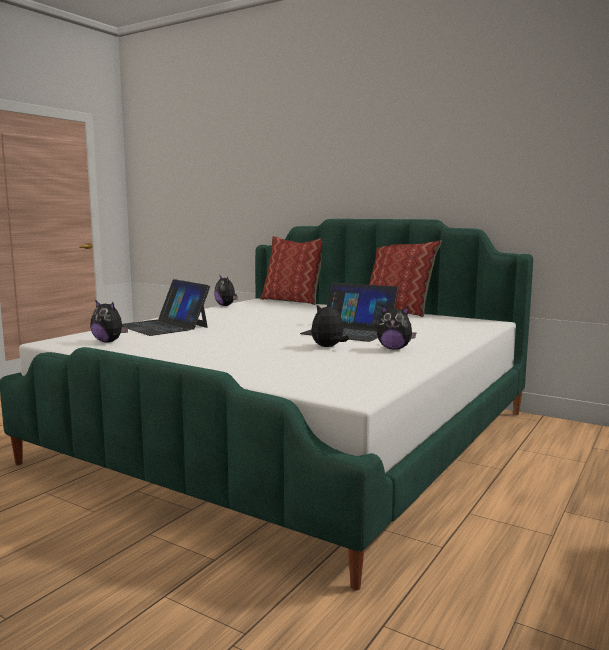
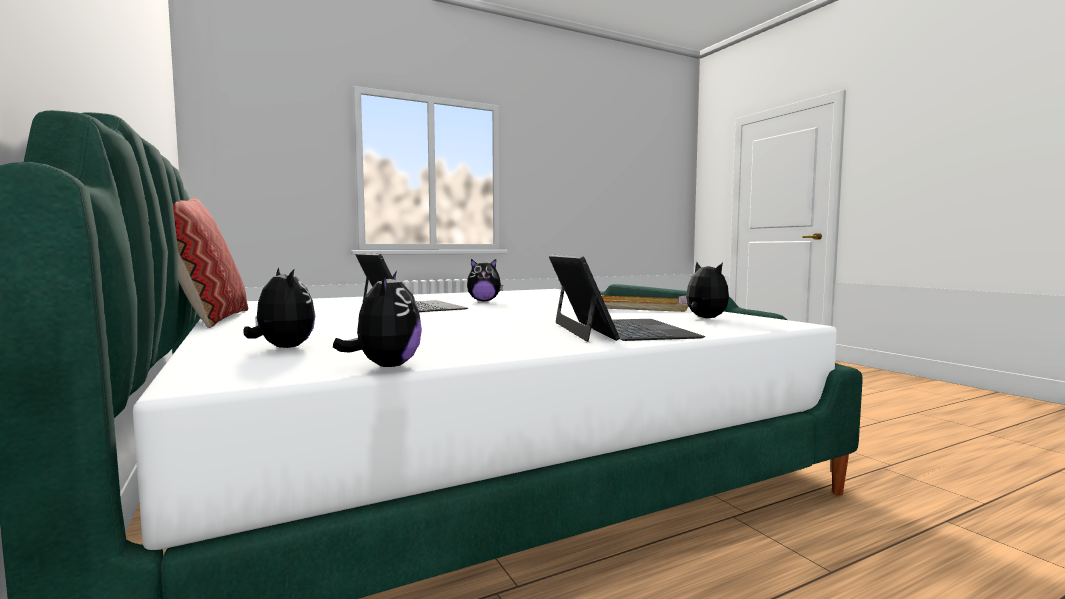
camera: 150 degrees left, 5 degrees down
pillow [260,236,322,305] -> none
plush toy [377,305,416,350] -> plush toy moved to [243,267,315,348]
none -> beige tray [601,295,688,312]

